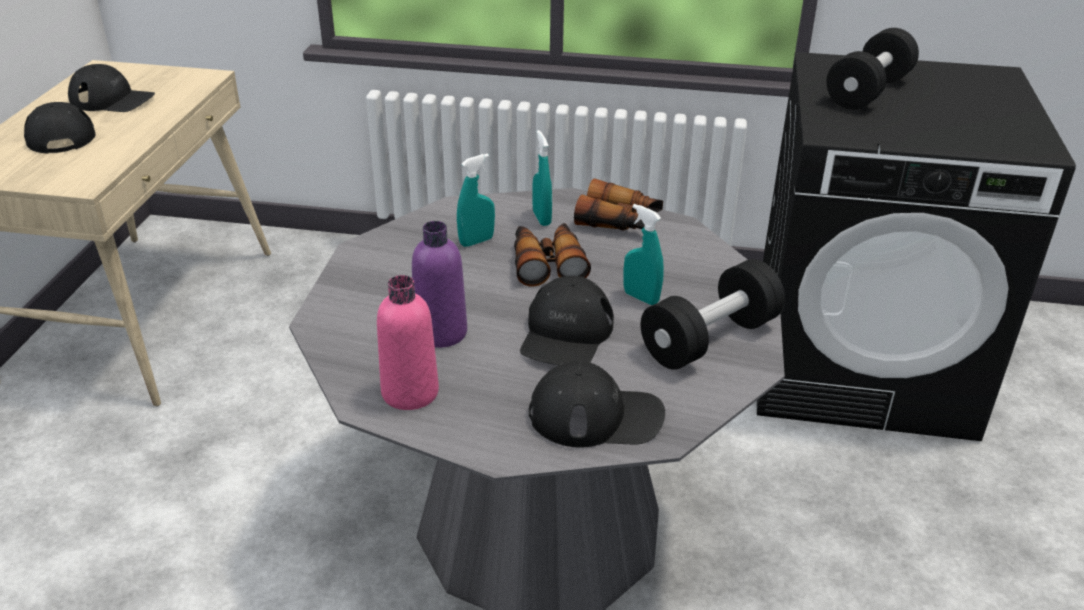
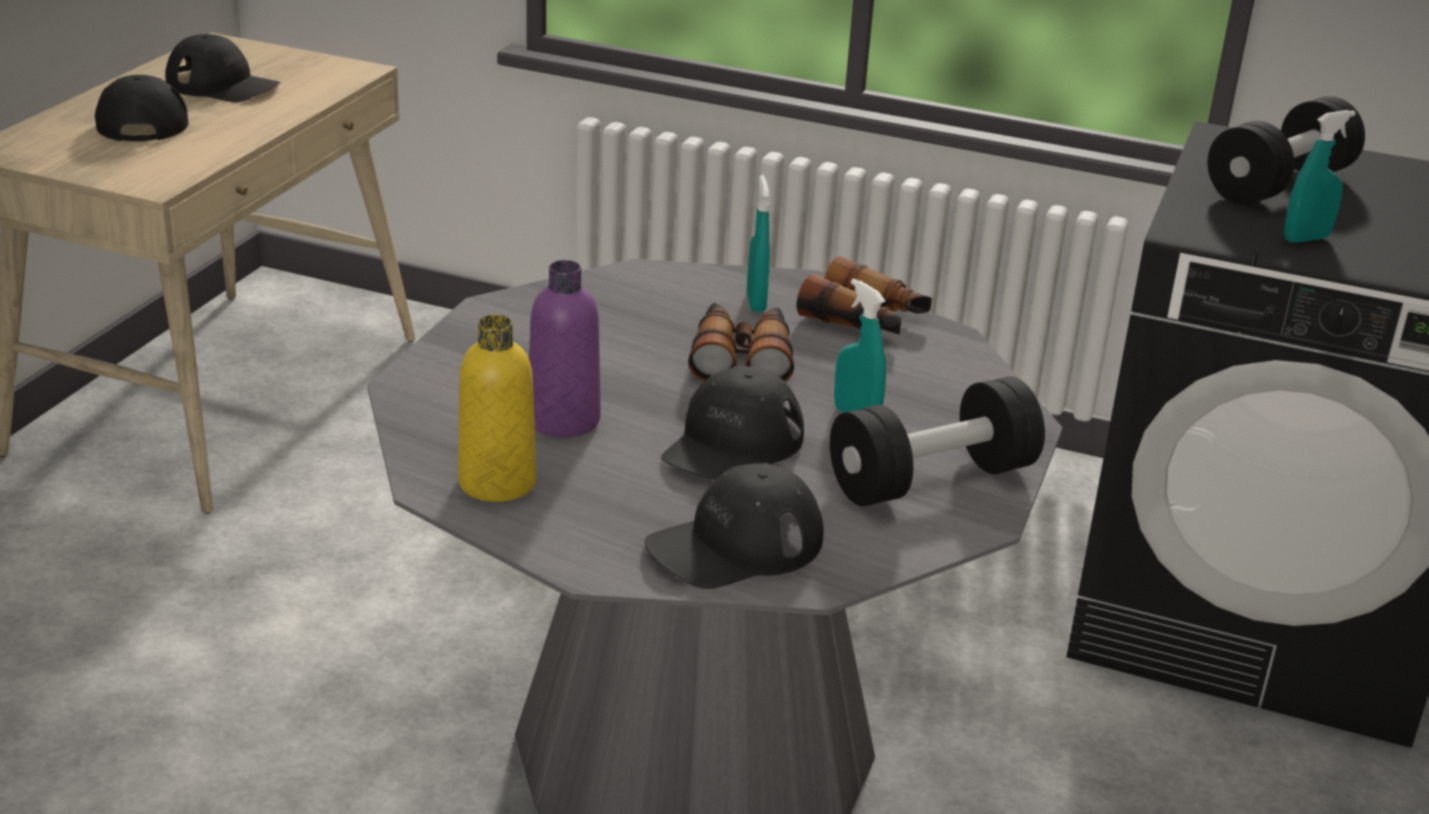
camera: 10 degrees right, 5 degrees down
pink bottle [377,275,439,410] -> yellow bottle [458,315,537,502]
turquoise spray bottle [457,153,495,247] -> turquoise spray bottle moved to [1284,110,1356,243]
black cap [529,360,665,447] -> black cap turned 135 degrees clockwise [645,463,824,589]

